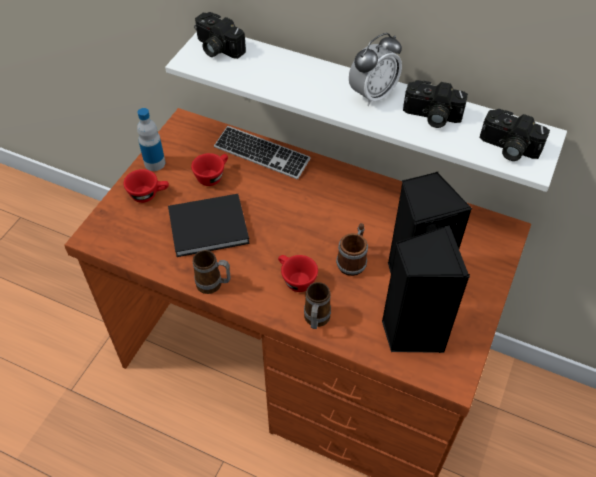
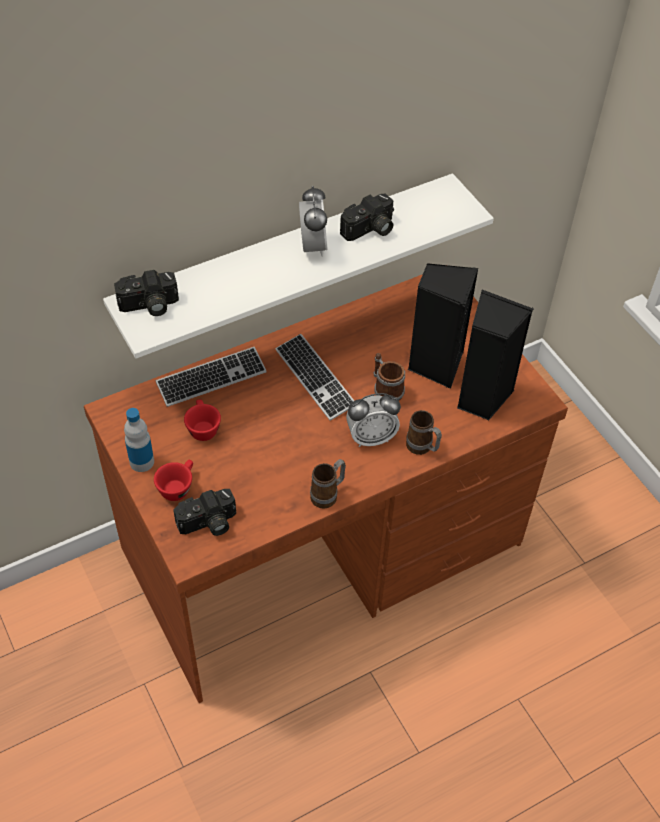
camera: 55 degrees left, 0 degrees up
black book [168,194,250,257] -> none
red cup [278,255,318,292] -> alarm clock [346,393,401,447]
camera [480,109,550,161] -> camera moved to [173,489,236,536]
none -> keyboard [275,334,354,421]

